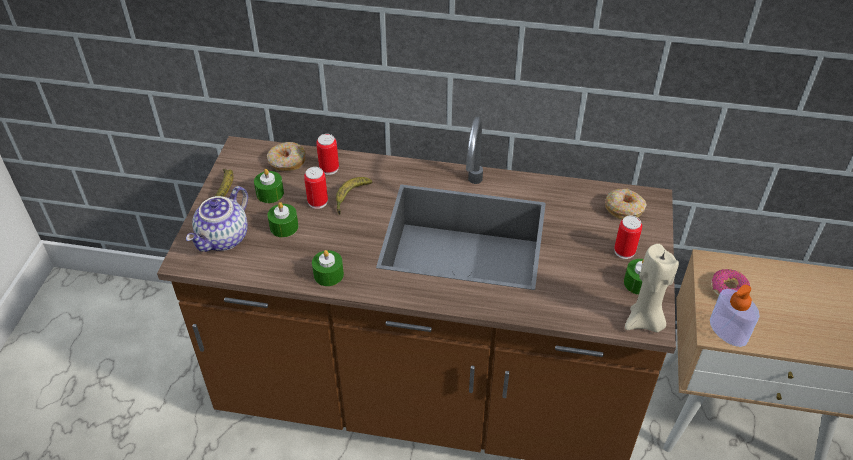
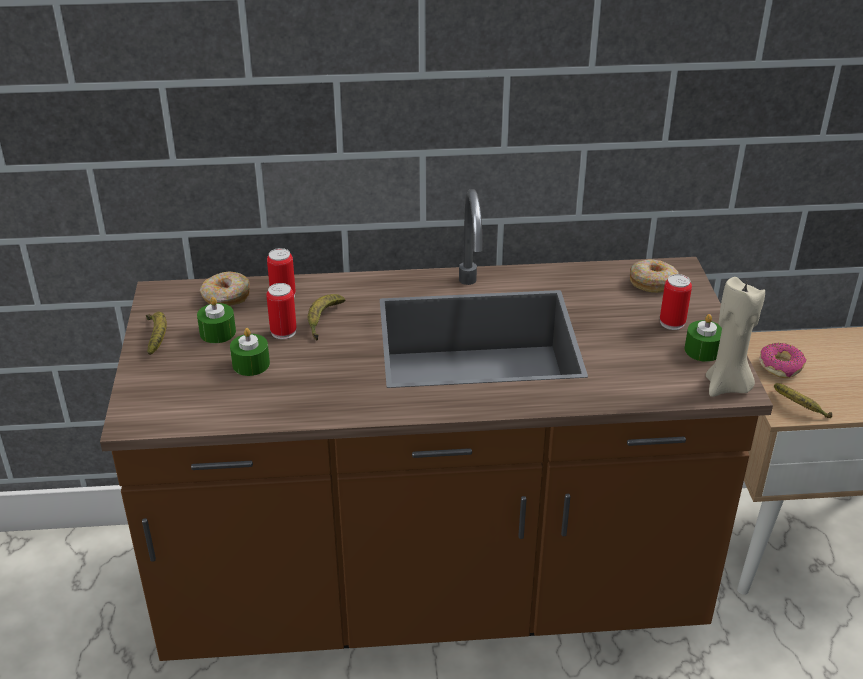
camera: 15 degrees left, 10 degrees down
teapot [186,186,248,252] -> none
green candle [312,250,344,286] -> none
soap dispenser [710,285,760,347] -> banana [774,383,832,418]

